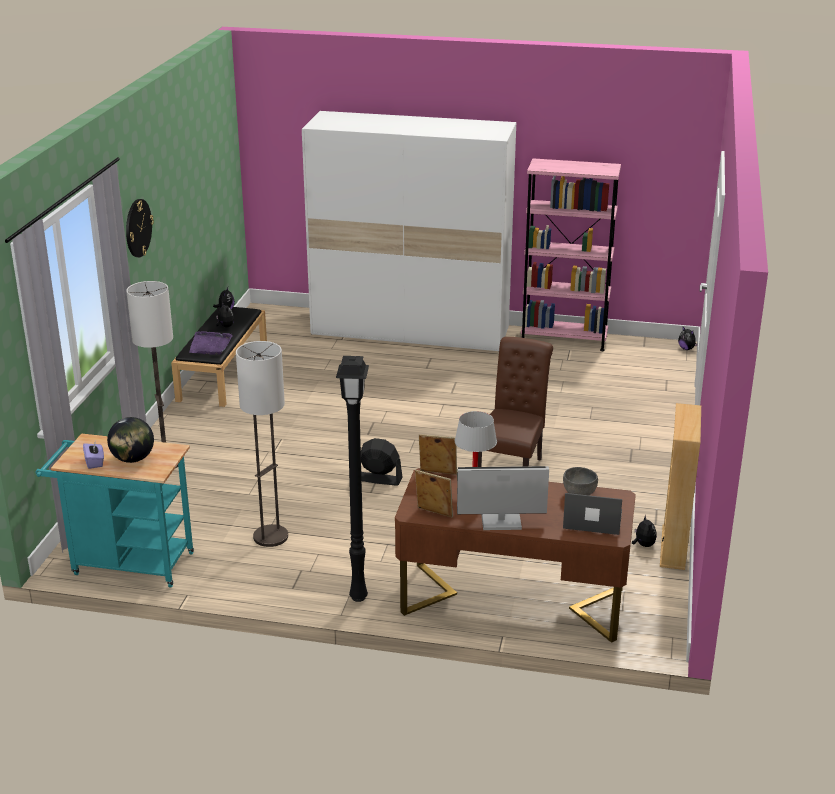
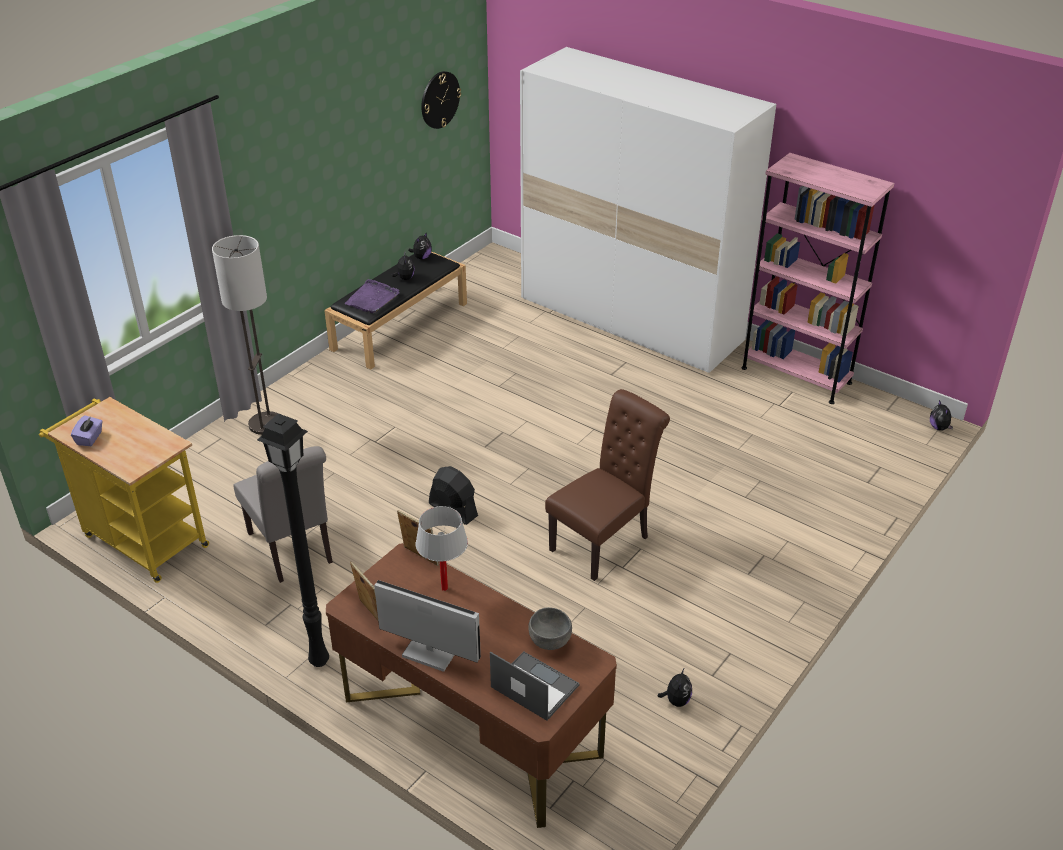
camera: 25 degrees right, 10 degrees up
turquoise cart [36,433,194,588] -> yellow cart [39,397,209,583]
globe [107,417,154,463] -> none
wall clock [126,199,154,257] -> wall clock moved to [421,71,461,129]
floor lamp [236,341,288,547] -> grey chair [233,446,333,583]
beige bookcase [660,403,701,570] -> none

